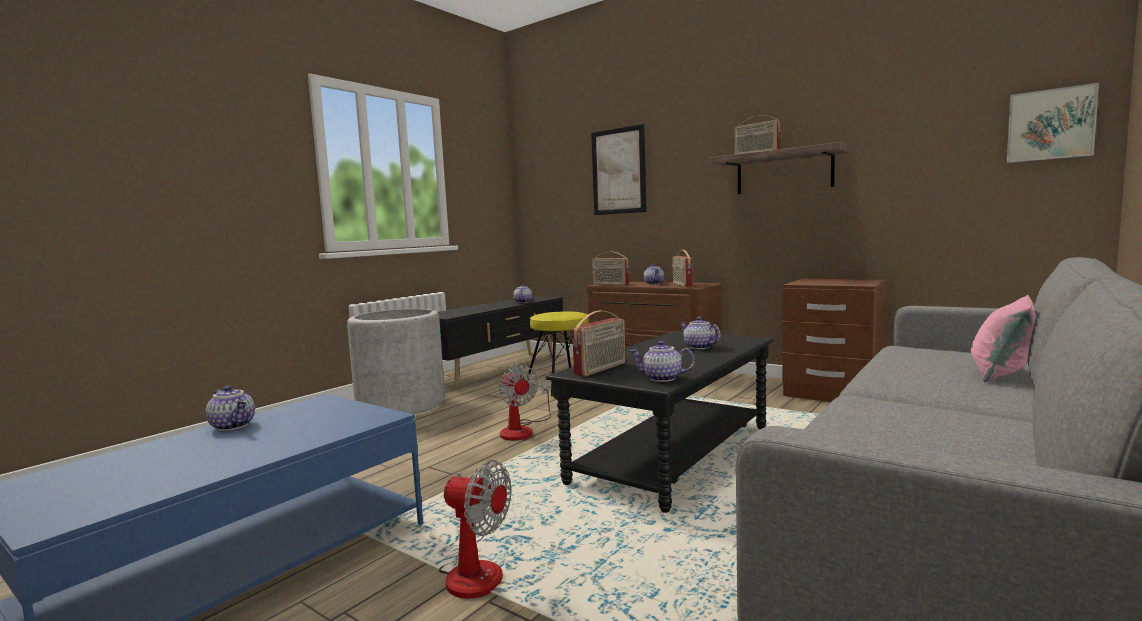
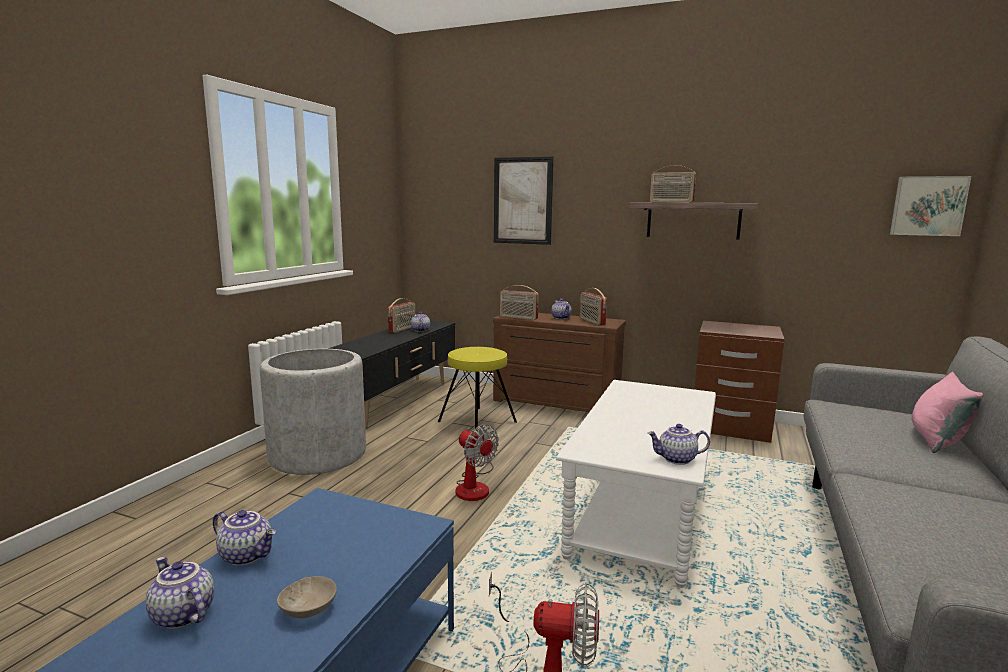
camera: 15 degrees left, 5 degrees up
black coffee table [546,331,774,513] -> white coffee table [556,380,716,588]
radio [572,311,626,376] -> radio moved to [388,298,415,333]
teapot [680,317,721,349] -> teapot moved to [145,556,214,629]
none -> beige bowl [277,576,337,618]

